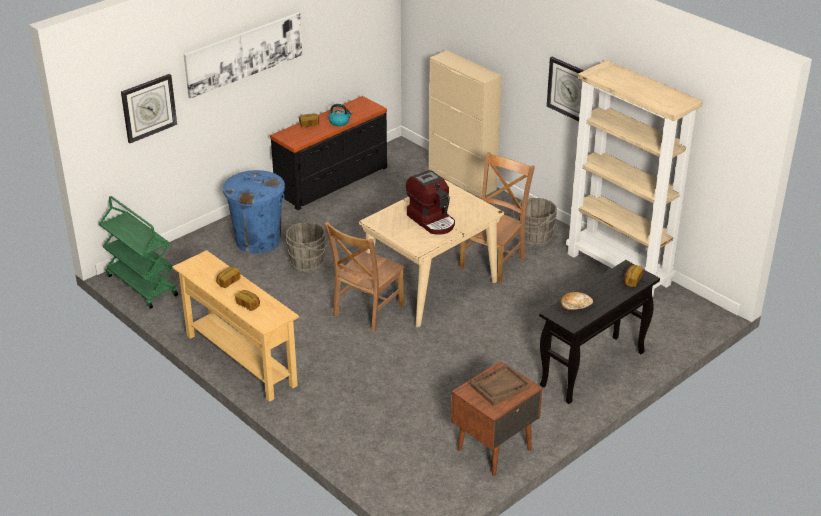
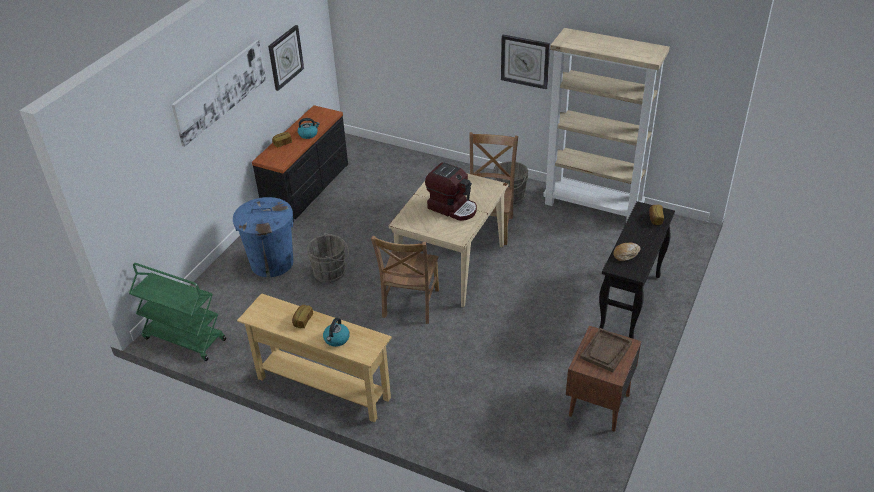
camera: 20 degrees left, 5 degrees up
wall clock [121,74,177,143] -> wall clock moved to [268,25,304,91]
bread [235,290,260,311] -> kettle [323,318,350,347]
beige cabinet [429,50,502,198] -> none

